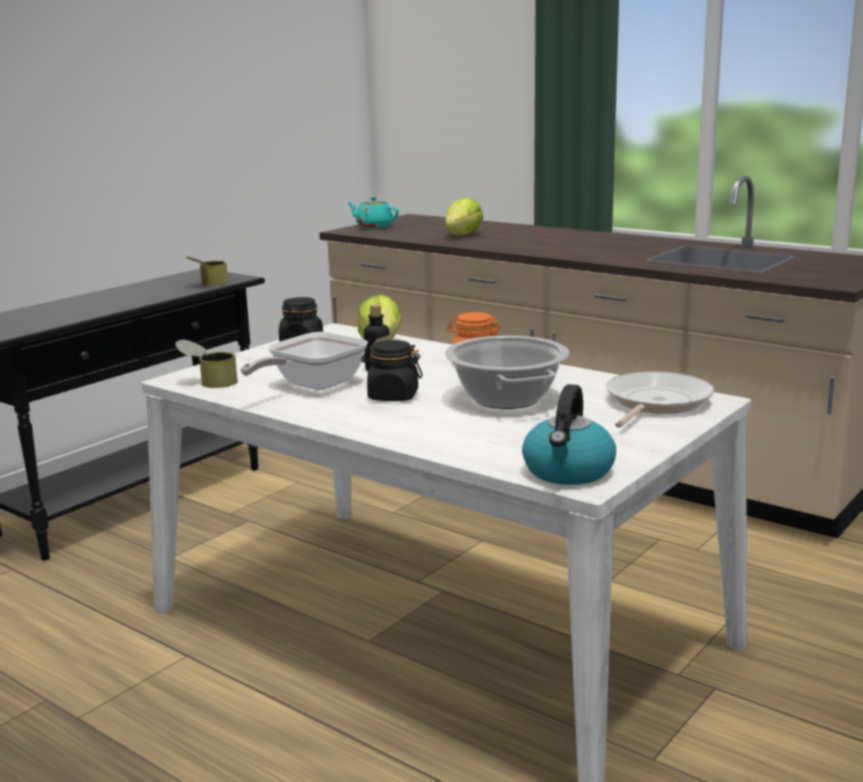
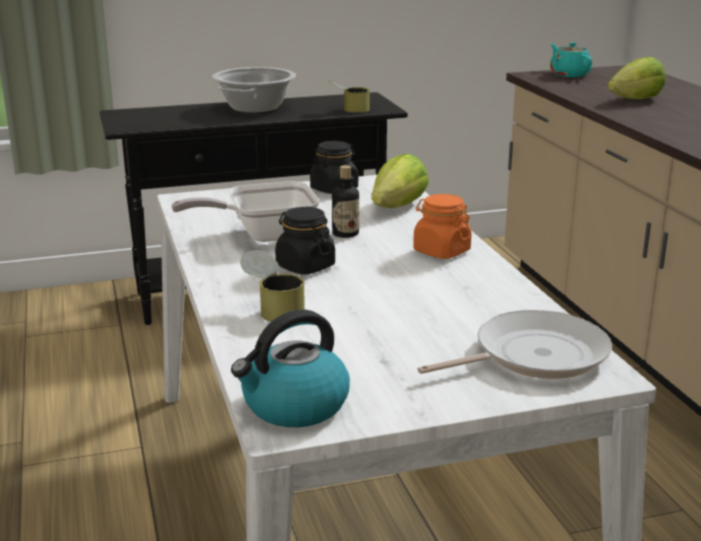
camera: 35 degrees right, 5 degrees up
can [175,340,238,388] -> can moved to [240,250,305,322]
cooking pot [445,336,569,409] -> cooking pot moved to [212,67,296,113]

